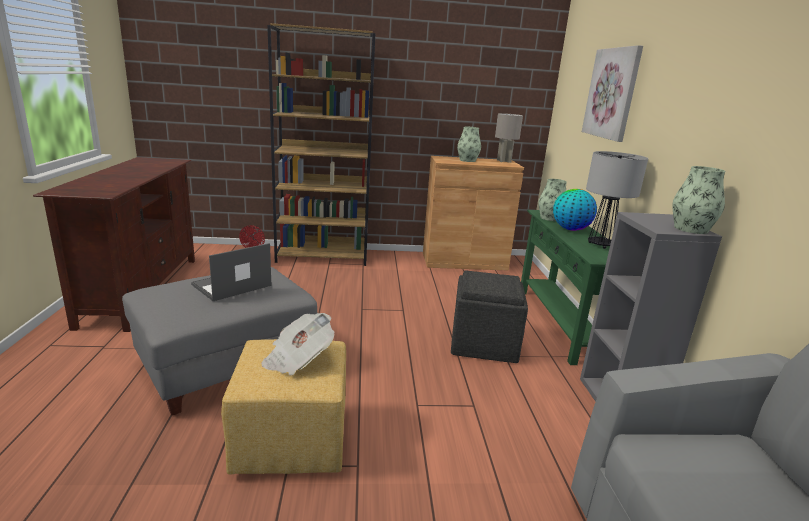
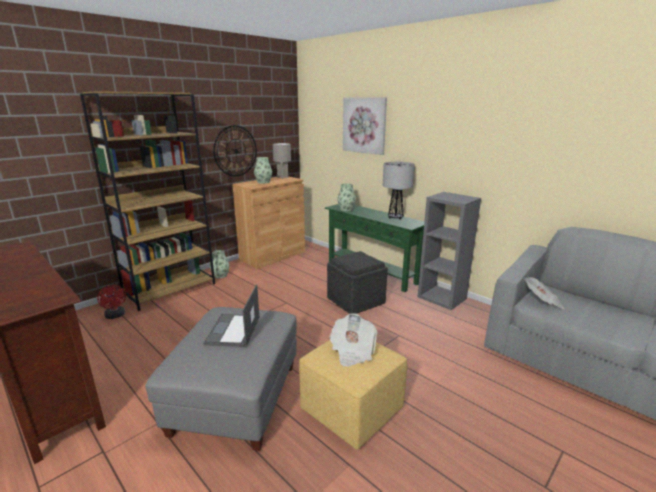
camera: 40 degrees left, 0 degrees up
globe [553,189,597,231] -> none
vase [672,166,725,234] -> vase moved to [210,250,229,278]
none -> wall clock [213,125,257,176]
none -> newspaper [524,277,564,309]

